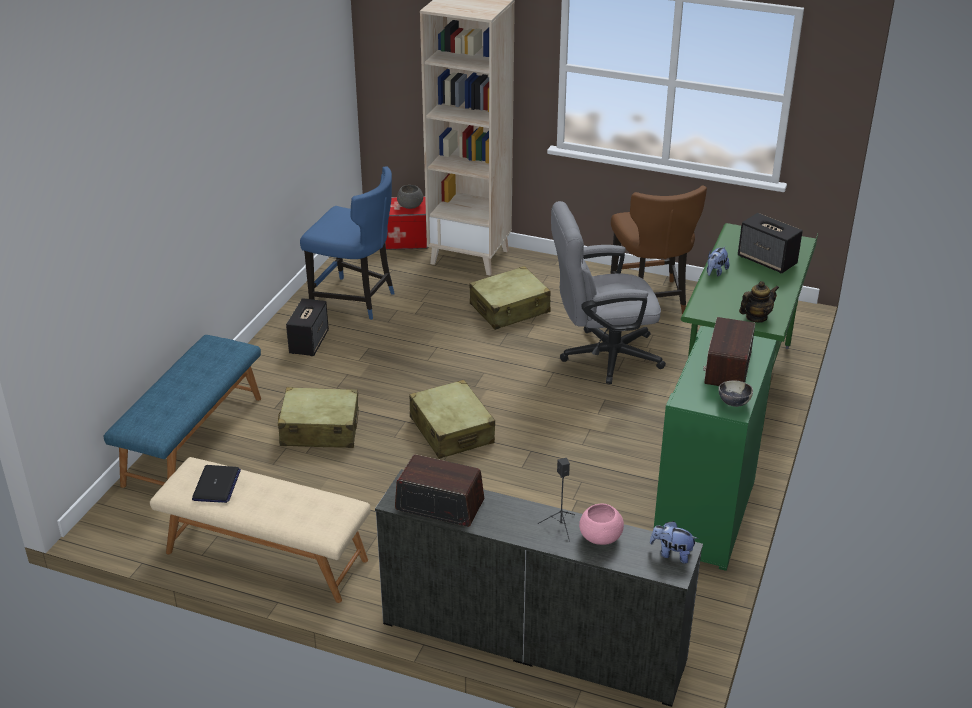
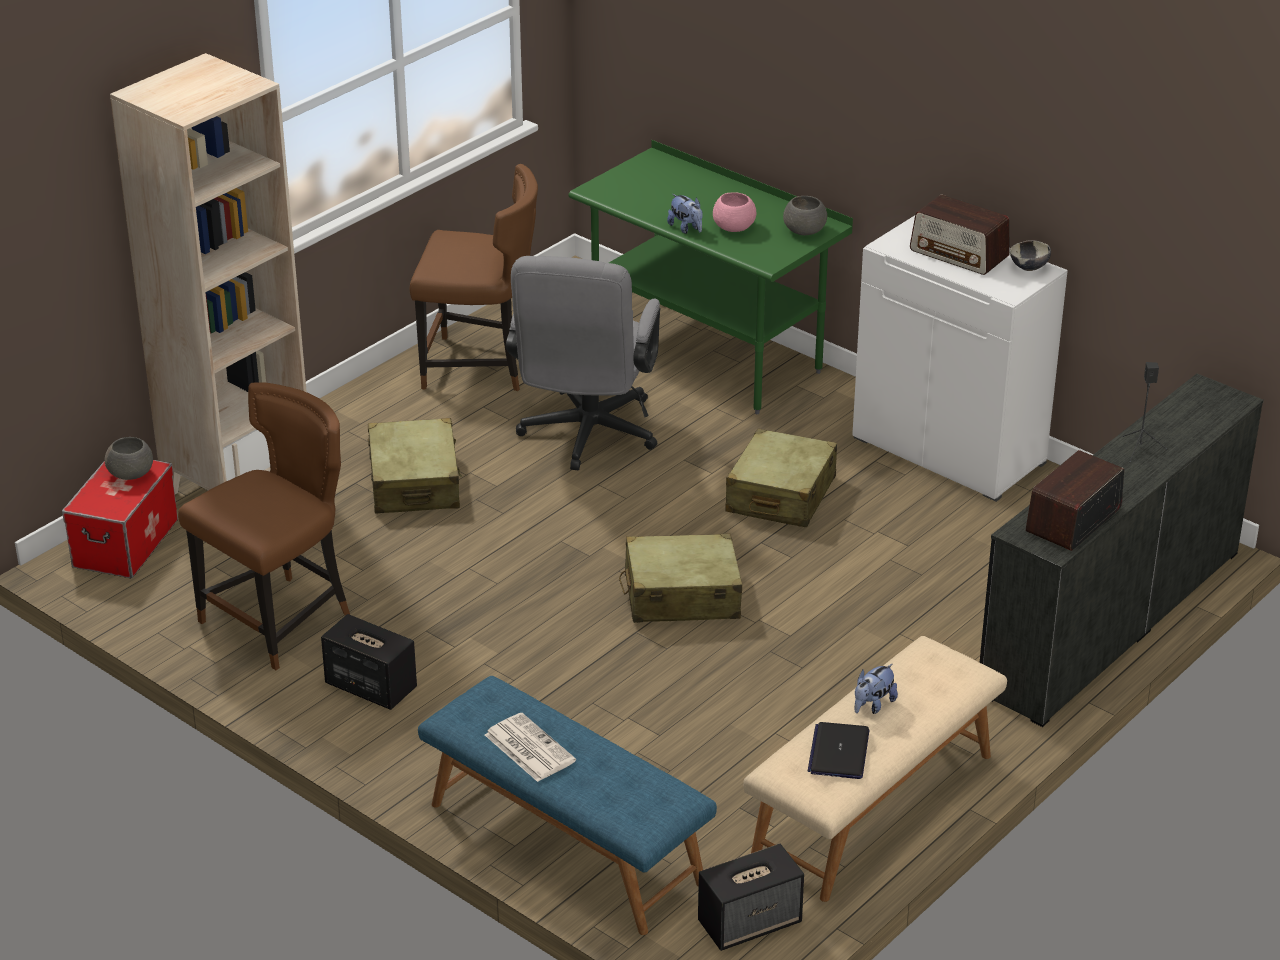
camera: 70 degrees left, 0 degrees up
laptop [192,465,241,503] -> laptop turned 105 degrees counterclockwise [808,722,869,779]
beige suitcase [278,387,359,448] -> beige suitcase moved to [725,429,837,527]
blue chair [300,166,394,320] -> brown chair [178,382,350,670]
pink bowl [579,504,624,545] -> pink bowl moved to [713,192,756,232]
plush toy [650,521,698,564] -> plush toy moved to [855,664,898,714]
green cabinet [654,326,776,571] -> white cabinet [852,216,1068,502]
speaker [738,213,803,273] -> speaker moved to [698,844,804,951]
teapot [739,281,779,322] -> grey bowl [783,196,827,235]
none -> newspaper [485,713,576,782]

